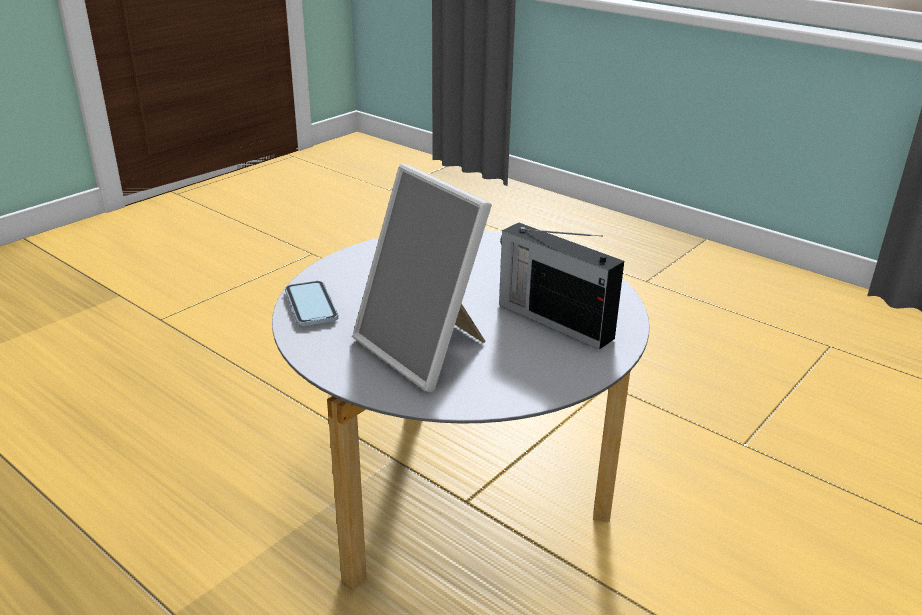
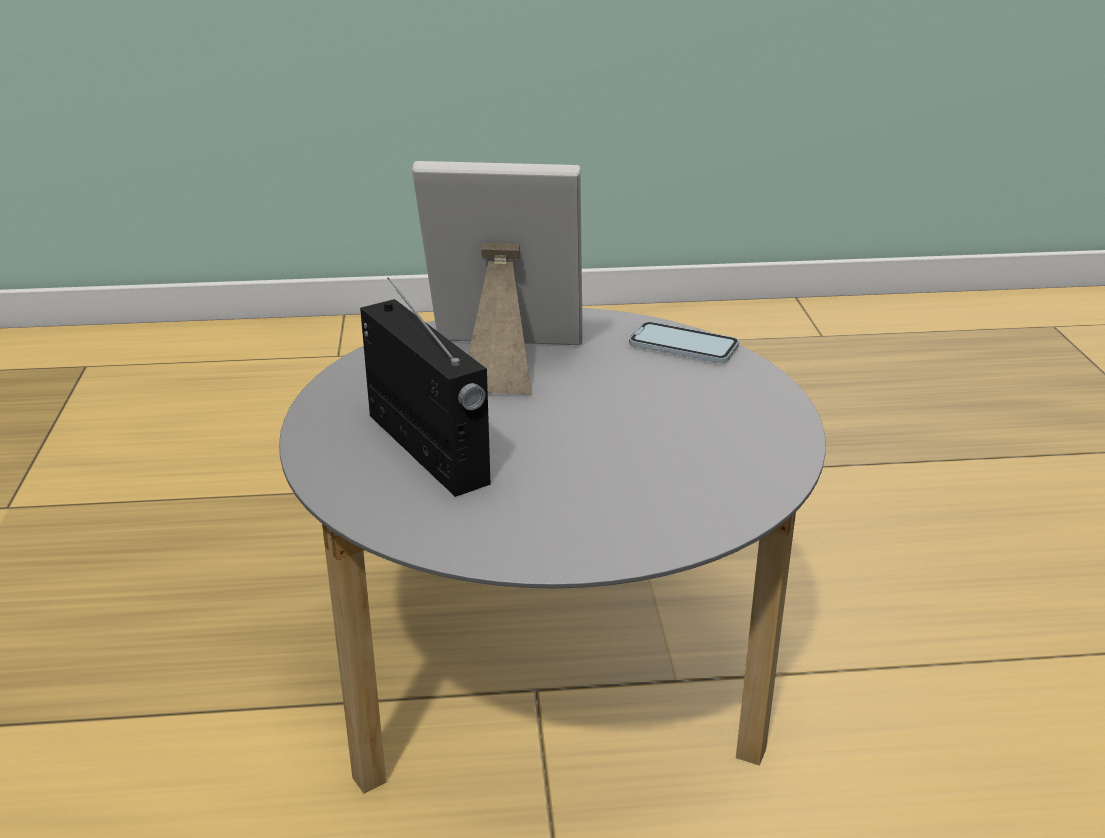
camera: 135 degrees right, 0 degrees up
radio [499,223,624,350] -> radio turned 60 degrees clockwise [360,278,491,497]

